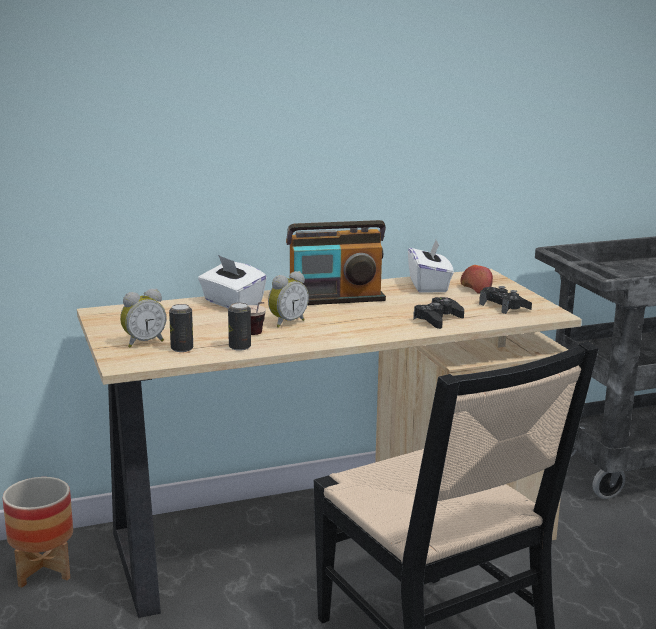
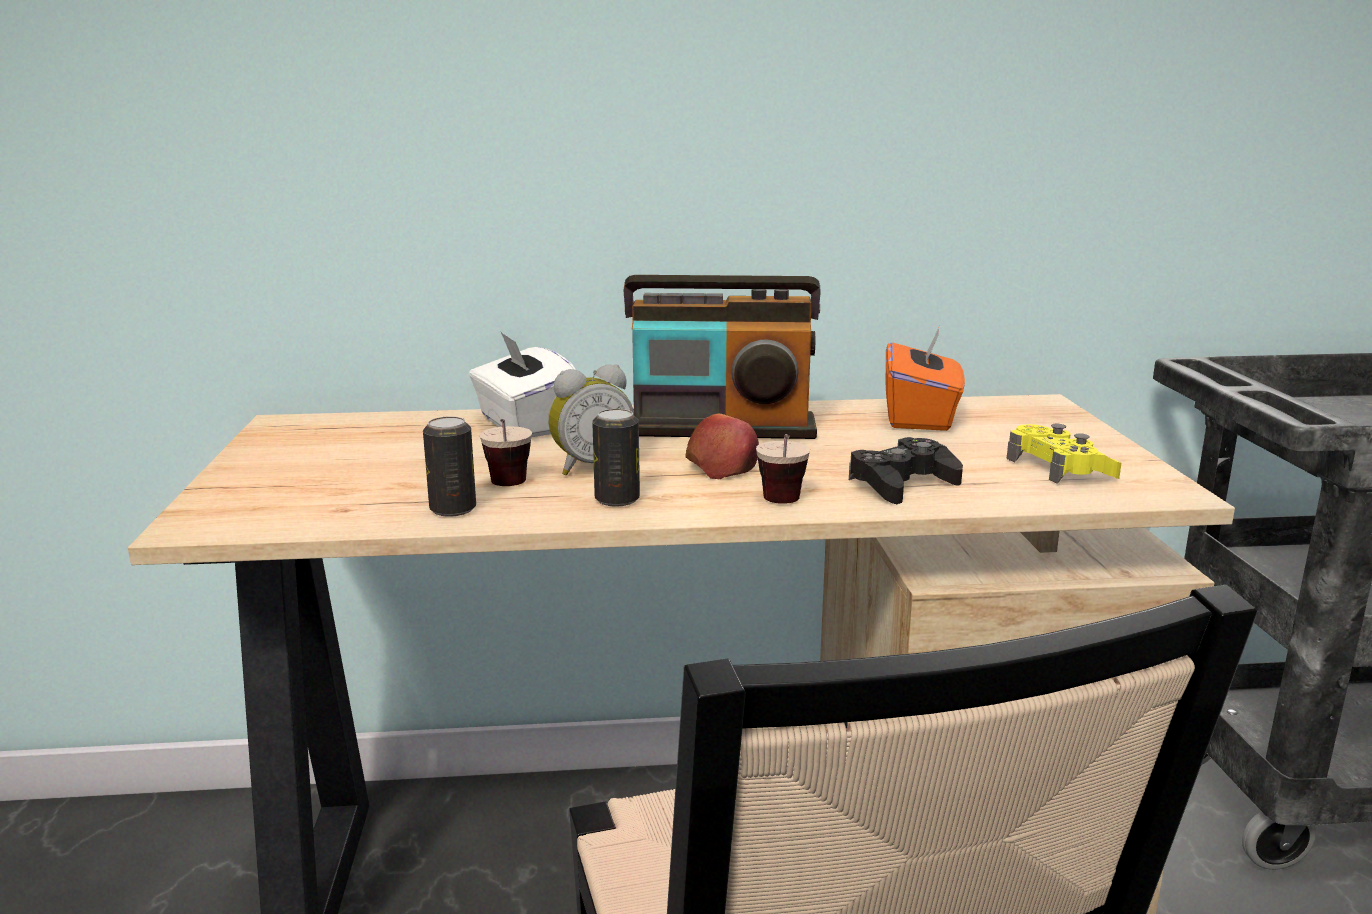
camera: 15 degrees right, 0 degrees up
planter [3,477,73,588] -> none
alarm clock [120,289,167,348] -> none
can [169,304,193,352] -> can moved to [592,409,640,506]
white tissue box [408,240,454,293] -> orange tissue box [886,326,965,431]
apple [460,265,493,293] -> apple moved to [686,414,759,480]
black game controller [479,286,532,314] -> yellow game controller [1007,424,1121,484]
none -> cup [756,434,810,504]

